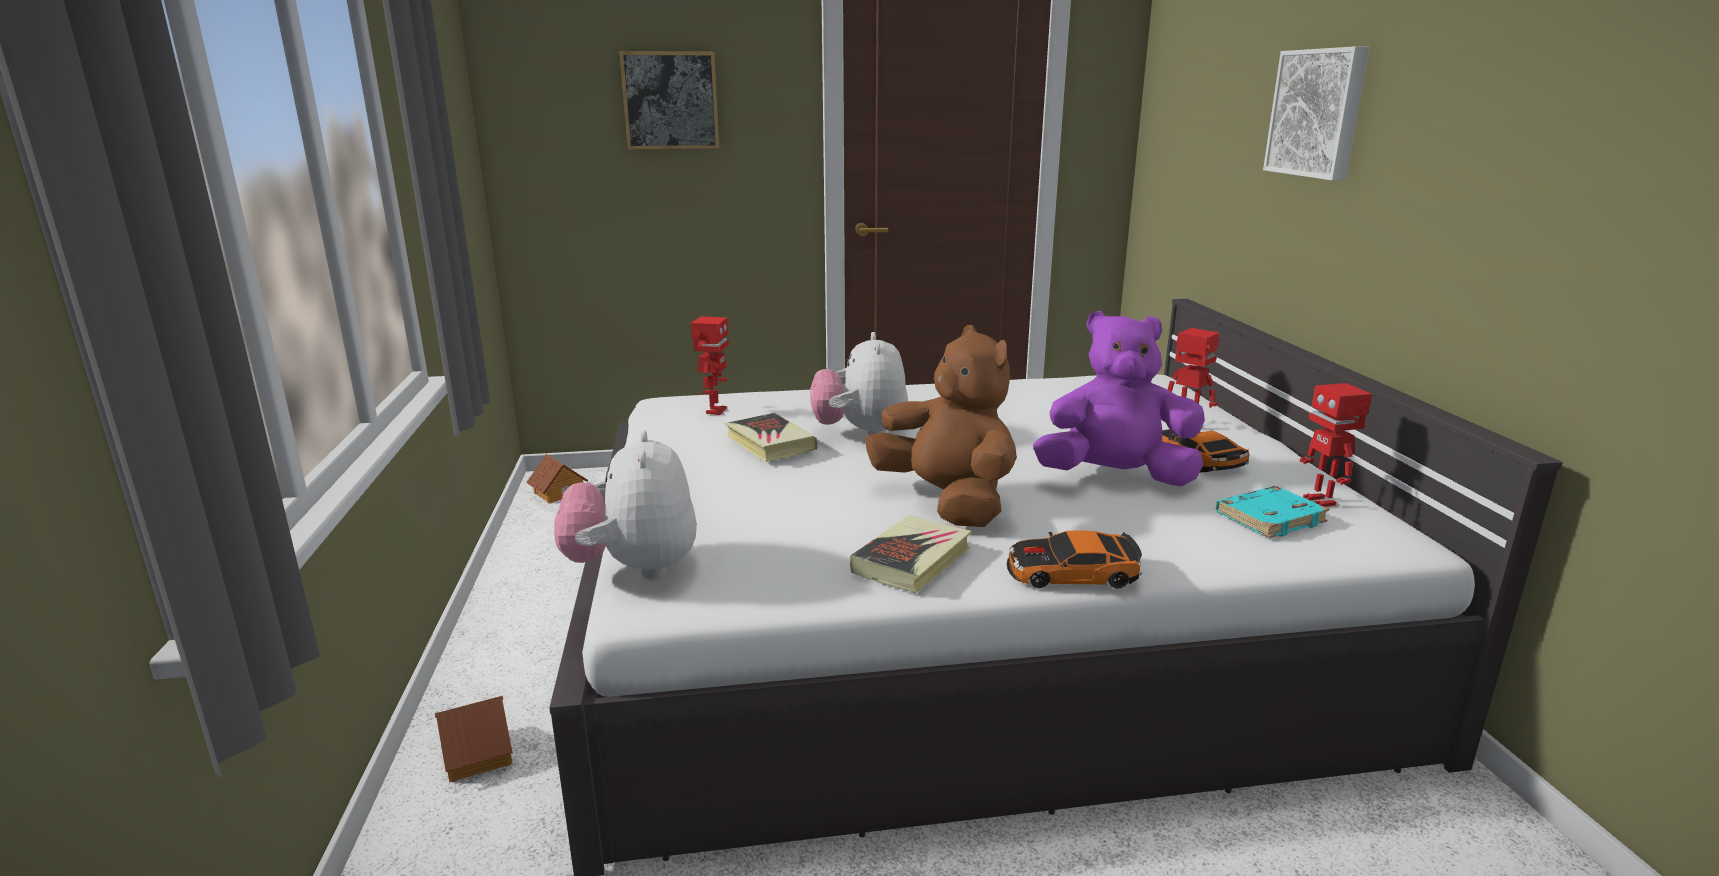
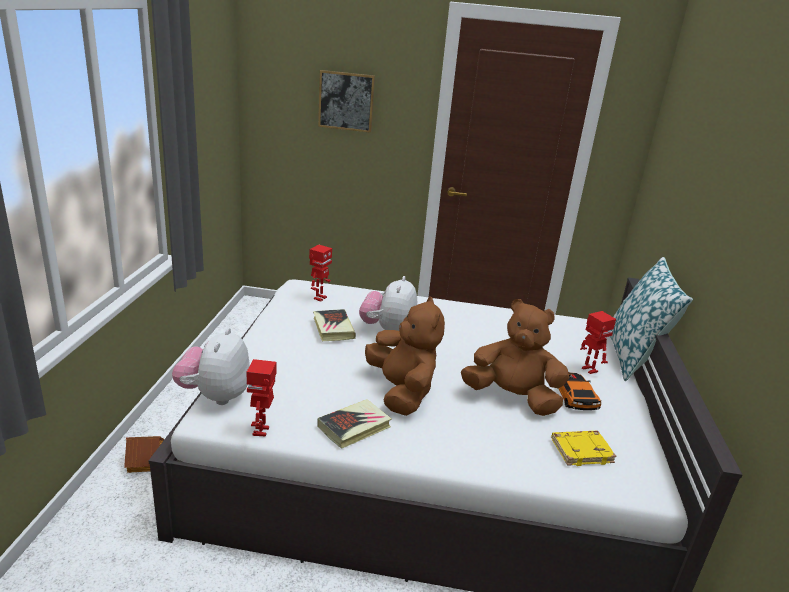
camera: 15 degrees right, 5 degrees up
toy house [526,454,588,504] -> none
toy car [1007,530,1142,589] -> none
purple plush toy [1033,311,1205,486] -> brown plush toy [461,299,569,416]
turquoise book [1216,486,1330,538] -> yellow book [551,431,617,466]
picture [1263,46,1369,181] -> none
toy robot [1300,383,1372,507] -> toy robot moved to [247,359,276,437]
none -> pillow [610,257,693,381]

